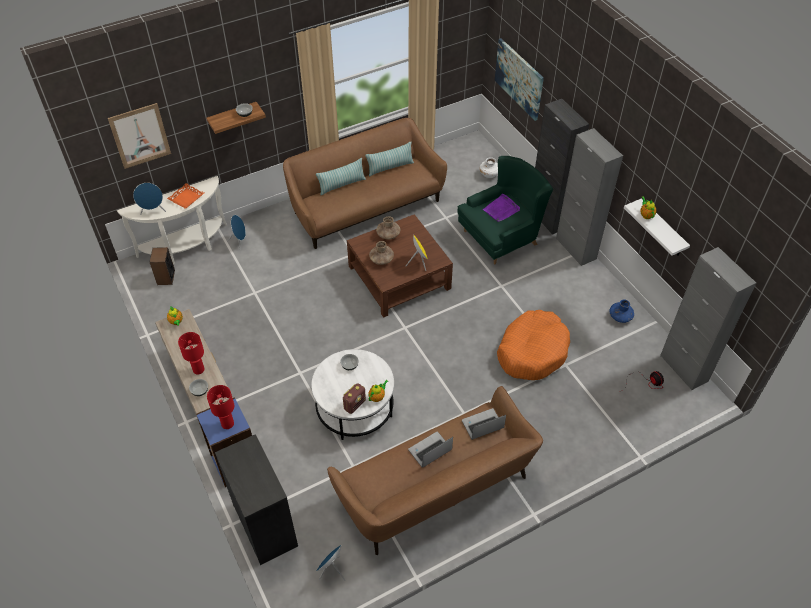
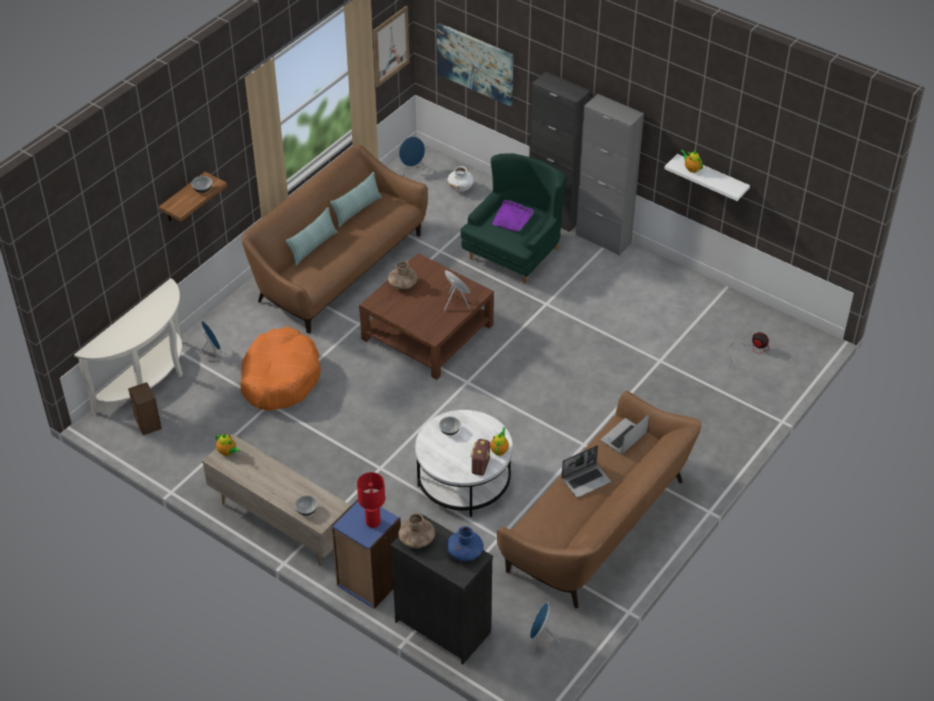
camera: 25 degrees left, 5 degrees down
picture [108,103,171,169] -> picture moved to [373,5,410,88]
blue speaker [133,183,166,215] -> blue speaker moved to [399,137,425,176]
orange tray [167,183,204,209] -> none
red table lamp [178,332,205,375] -> none
brown vase [369,241,394,265] -> brown vase moved to [399,513,435,548]
laptop [408,432,453,468] -> laptop turned 150 degrees counterclockwise [561,445,611,498]
orange dog bed [497,310,570,380] -> orange dog bed moved to [240,327,321,411]
blue vase [609,299,634,323] -> blue vase moved to [447,526,484,561]
grey cabinet [660,247,756,390] -> none

